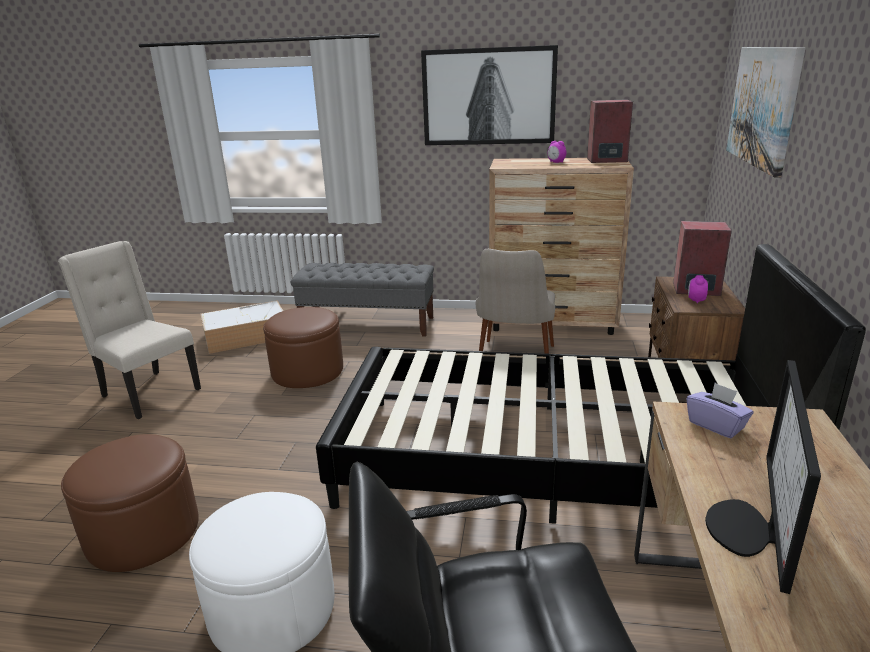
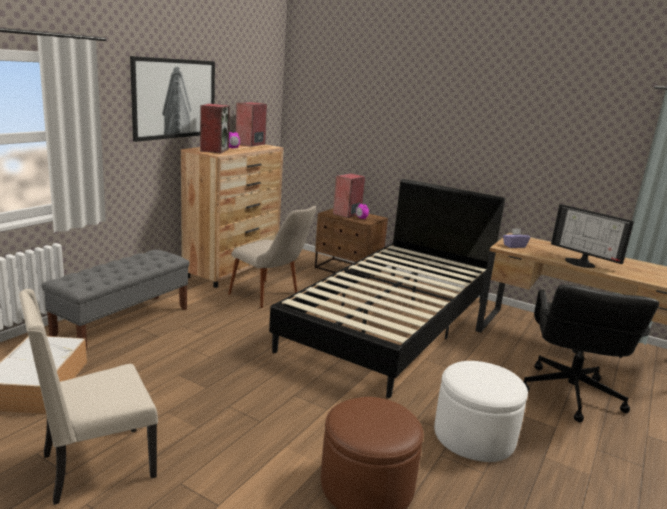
camera: 70 degrees left, 5 degrees down
brown ottoman [263,307,343,388] -> none
picture [726,47,806,178] -> none
none -> speaker [200,104,230,153]

